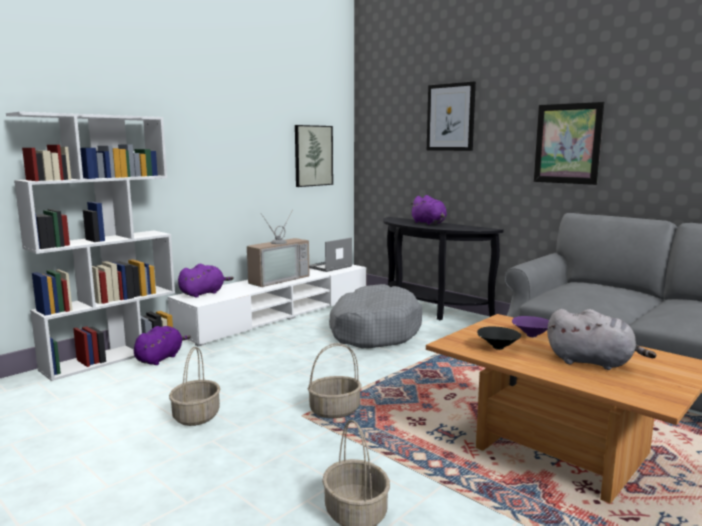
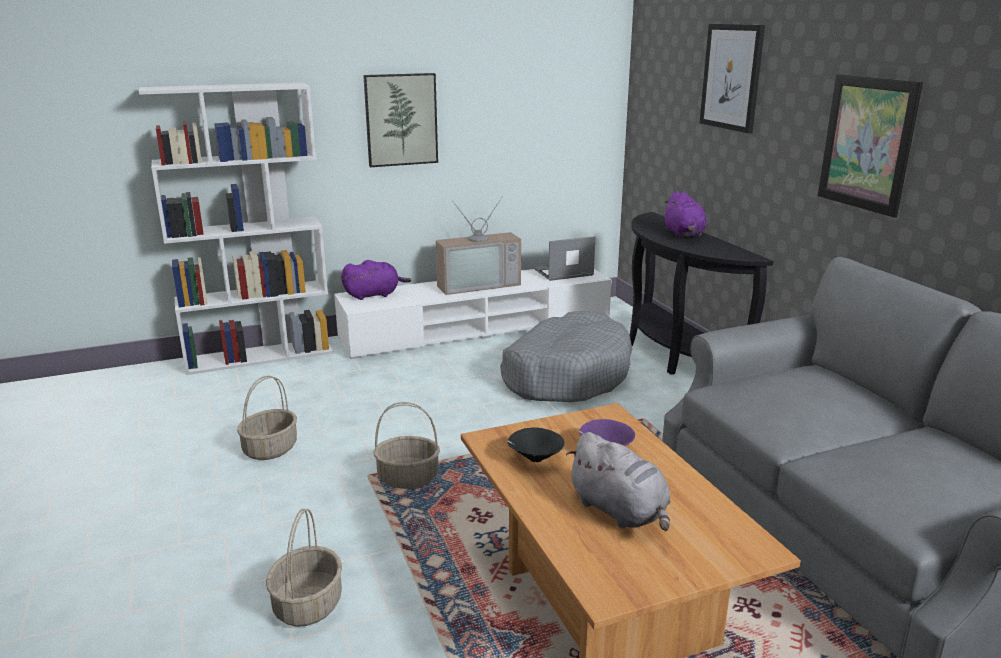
camera: 25 degrees right, 10 degrees up
purple plush toy [134,326,191,365] -> none
picture [295,125,333,187] -> picture moved to [363,73,438,167]

